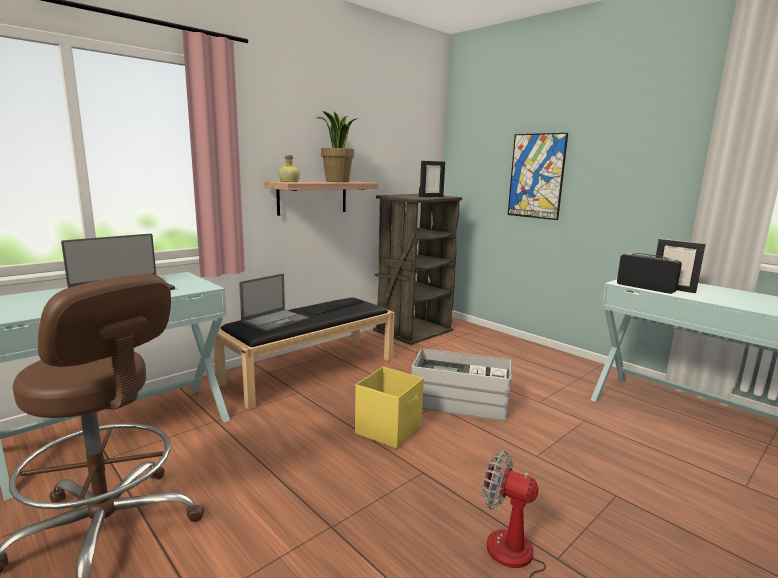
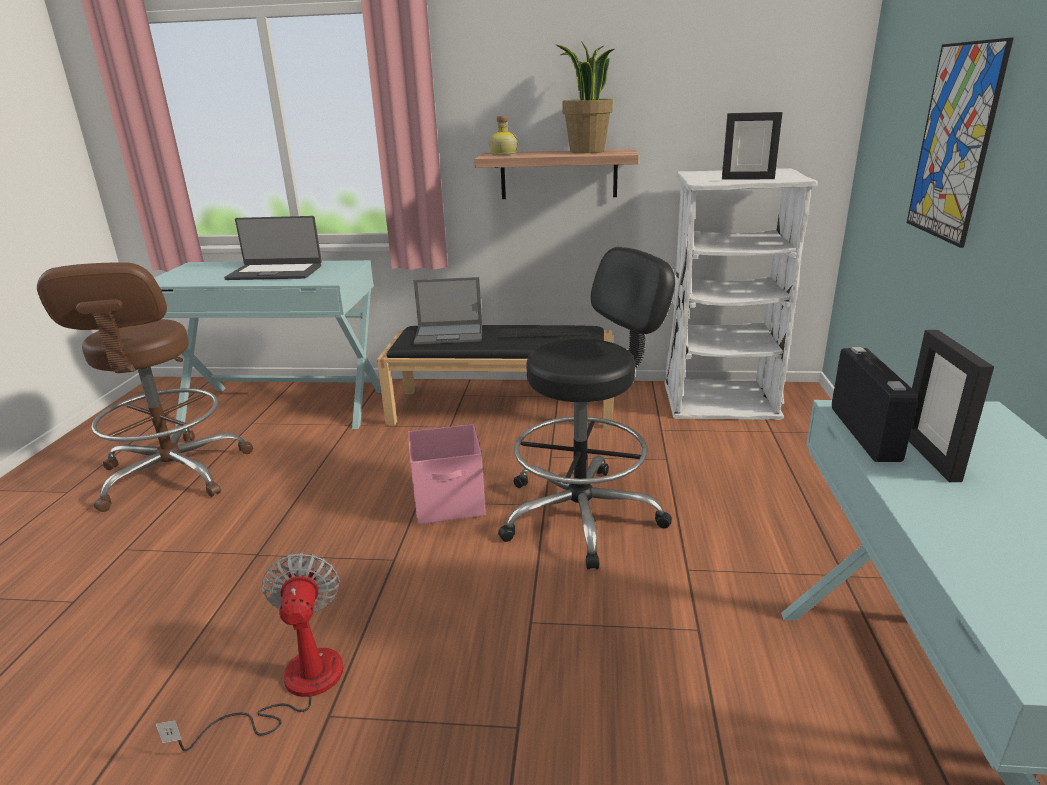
camera: 50 degrees right, 10 degrees up
yellow storage box [355,367,424,449] -> pink storage box [408,424,486,525]
brown bookcase [373,194,463,345] -> white bookcase [665,168,817,420]
grey storage box [412,348,512,422] -> black stool [498,247,675,569]

